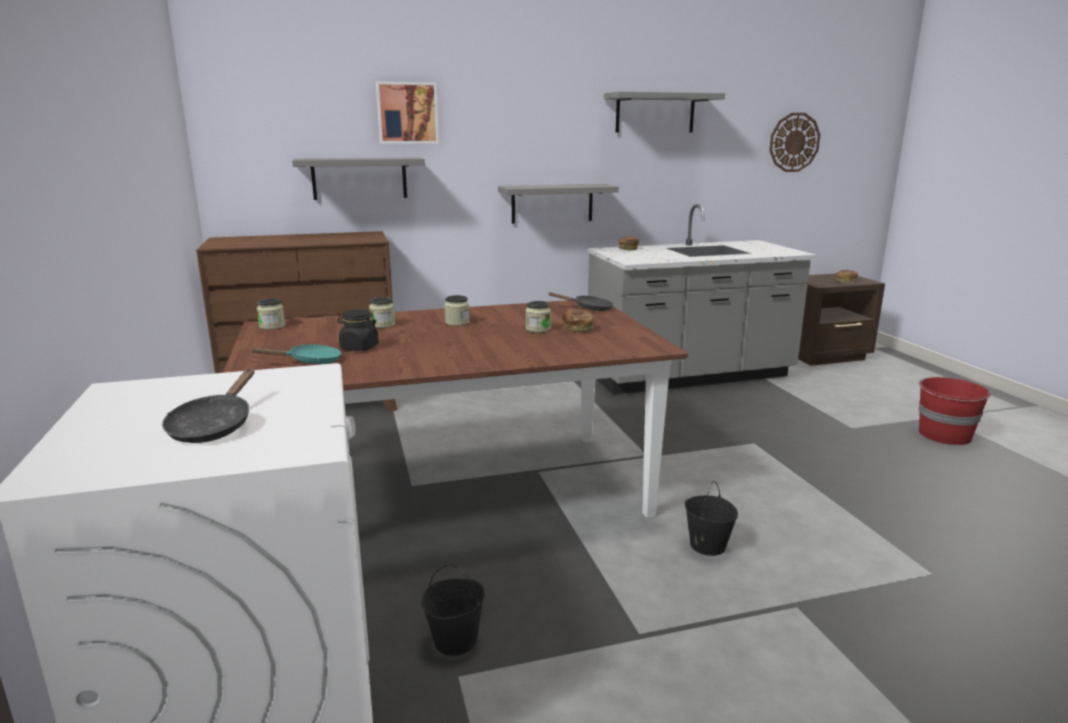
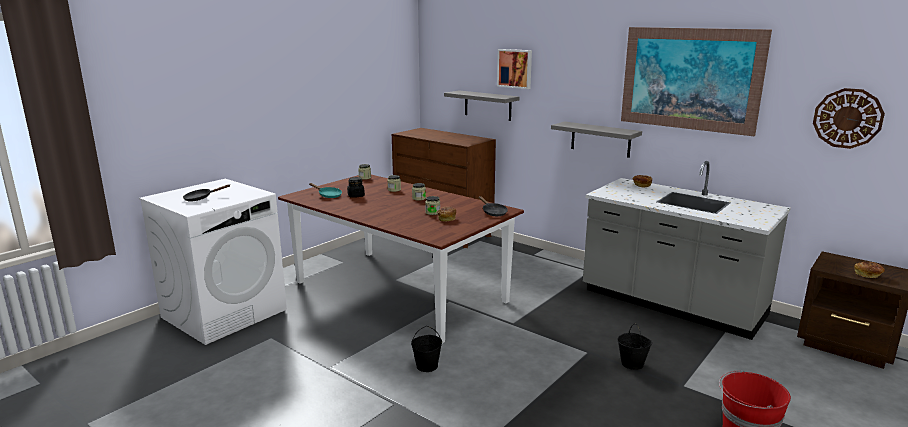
camera: 55 degrees right, 0 degrees up
black bucket [421,564,485,656] -> black bucket moved to [617,324,652,370]
grey shelf [604,91,725,133] -> picture [621,27,772,136]

